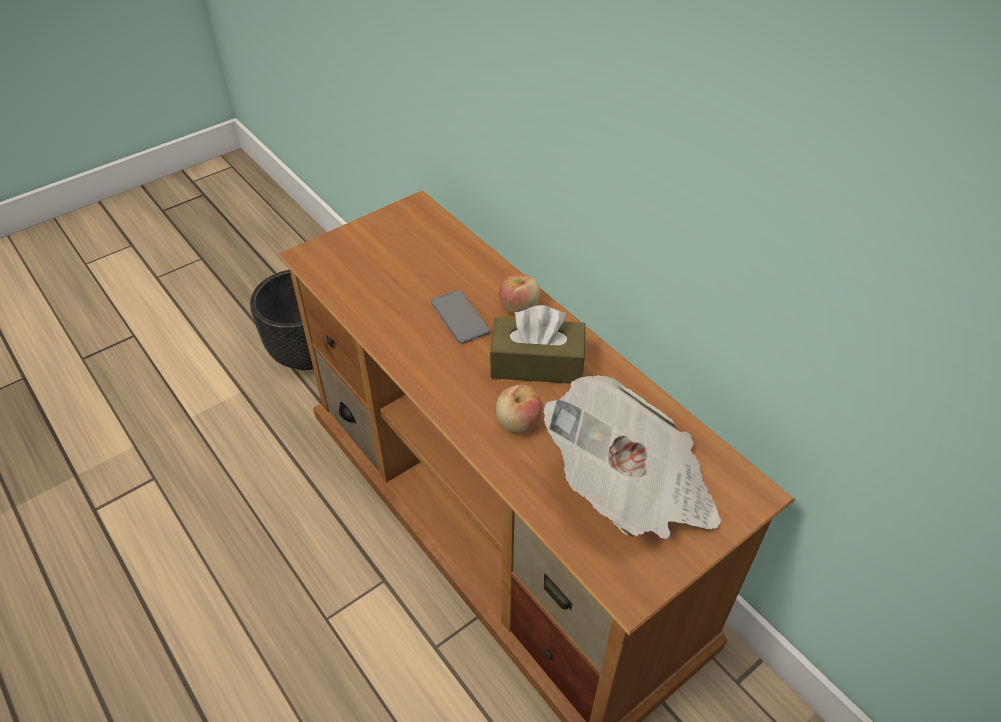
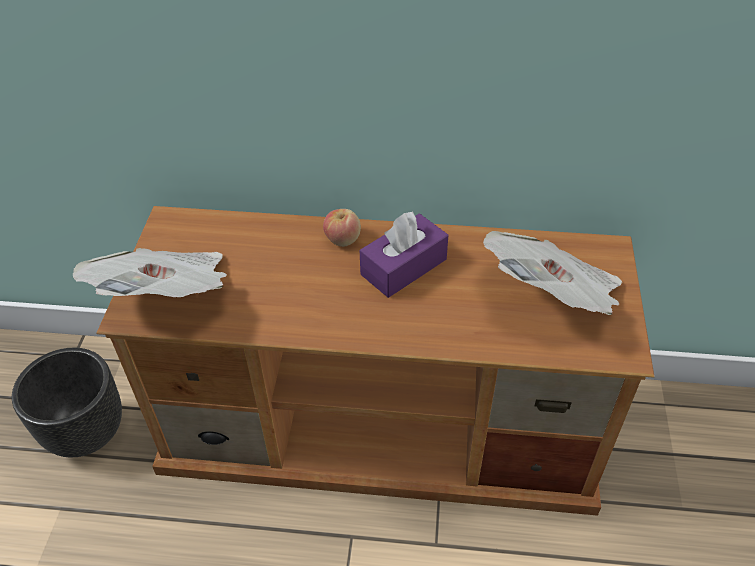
camera: 45 degrees left, 0 degrees up
phone [431,290,490,344] -> none
brown tissue box [489,305,585,384] -> purple tissue box [360,212,448,298]
apple [496,384,542,433] -> none
none -> newspaper [73,248,227,297]

